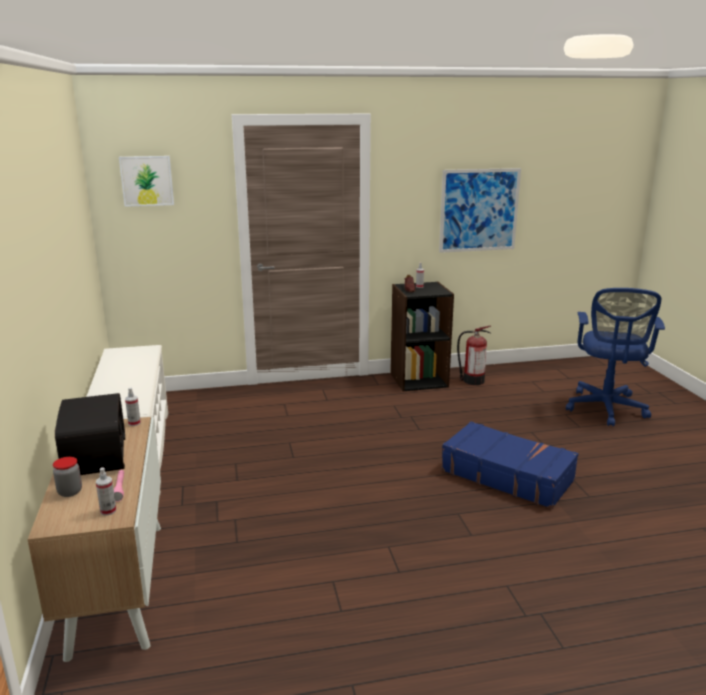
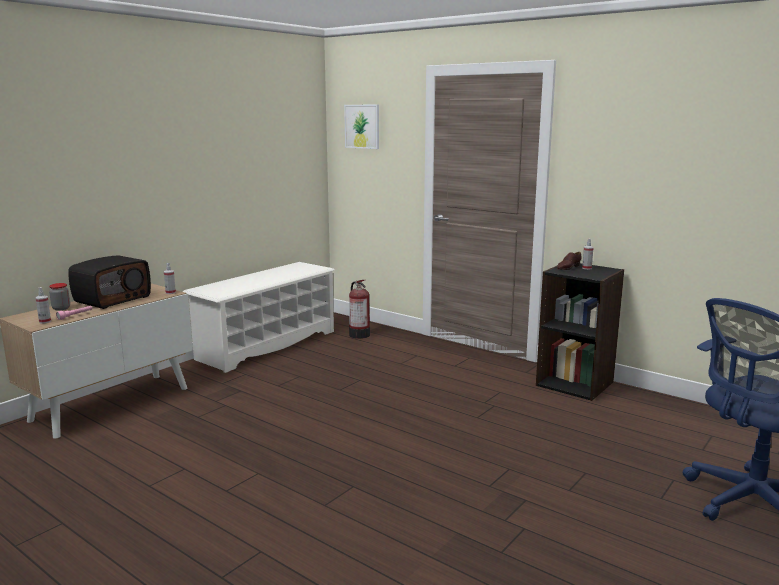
camera: 50 degrees right, 5 degrees down
picture [439,168,521,253] -> none
blue suitcase [441,421,579,509] -> none
fire extinguisher [457,326,491,385] -> fire extinguisher moved to [349,280,370,339]

